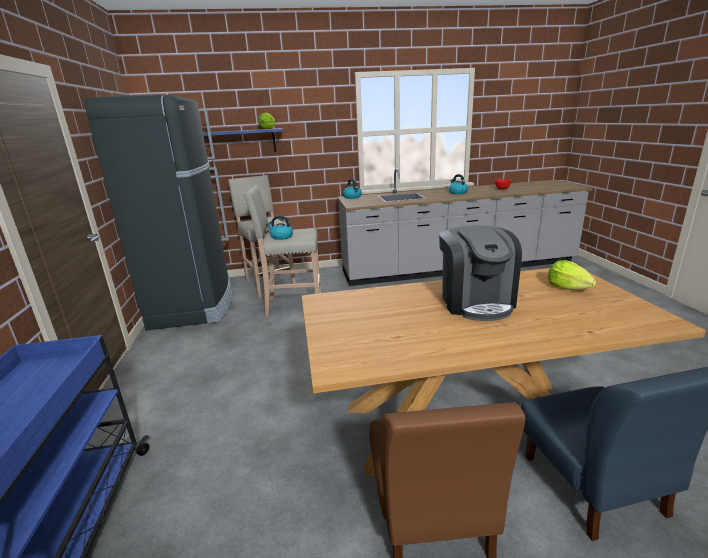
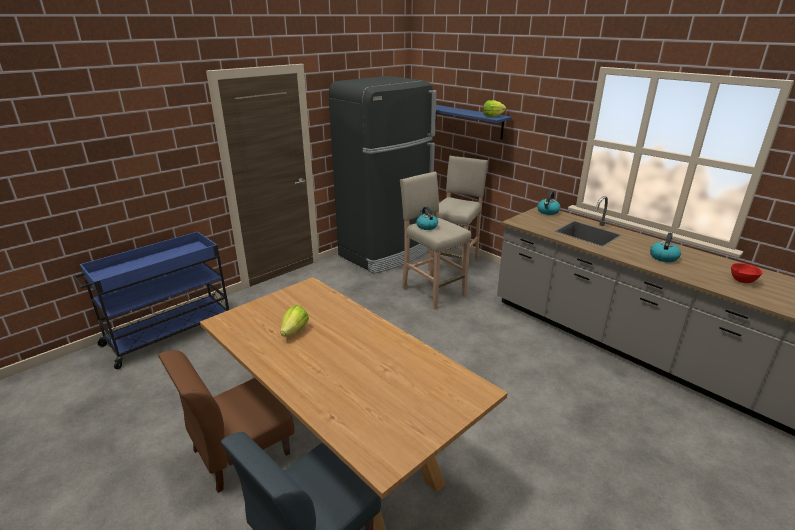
camera: 55 degrees right, 5 degrees up
coffee machine [439,225,522,321] -> none
lettuce [548,260,596,290] -> lettuce moved to [281,305,309,337]

